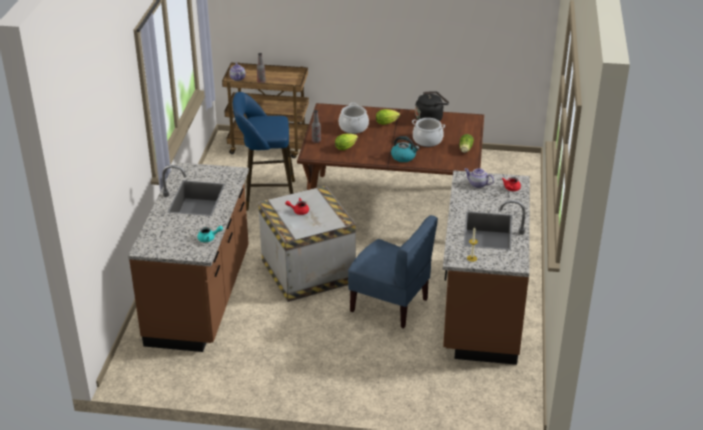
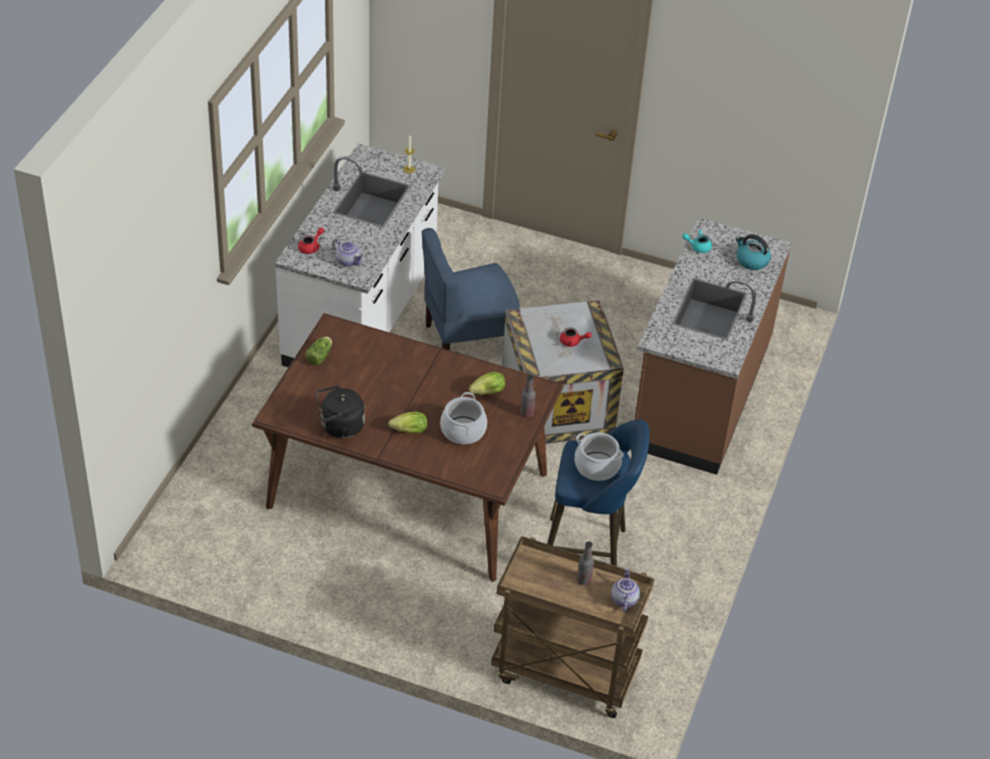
camera: 170 degrees left, 10 degrees up
blue chair [348,215,438,328] -> blue chair turned 60 degrees counterclockwise [422,228,520,350]
kettle [391,136,419,162] -> kettle moved to [736,234,771,270]
cooking pot [412,118,445,147] -> cooking pot moved to [575,432,624,481]
brown counter [443,170,530,365] -> white counter [275,144,445,367]

